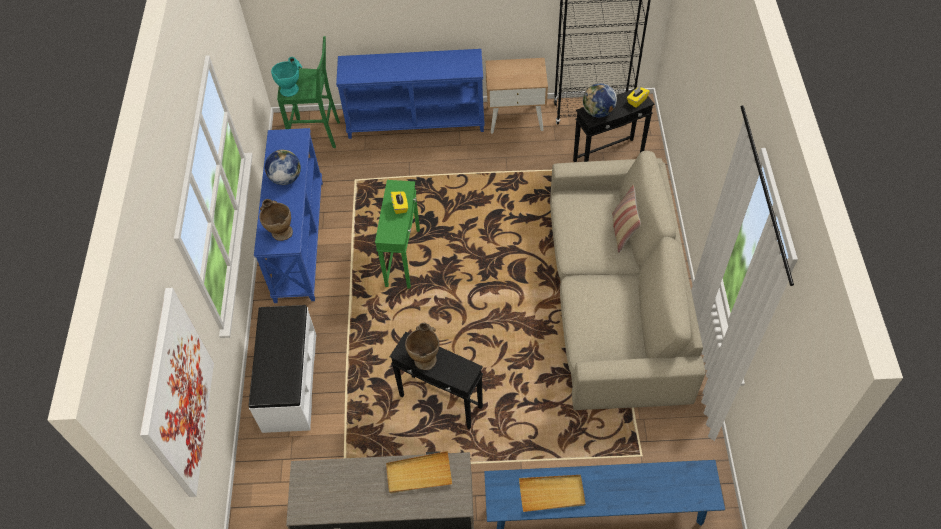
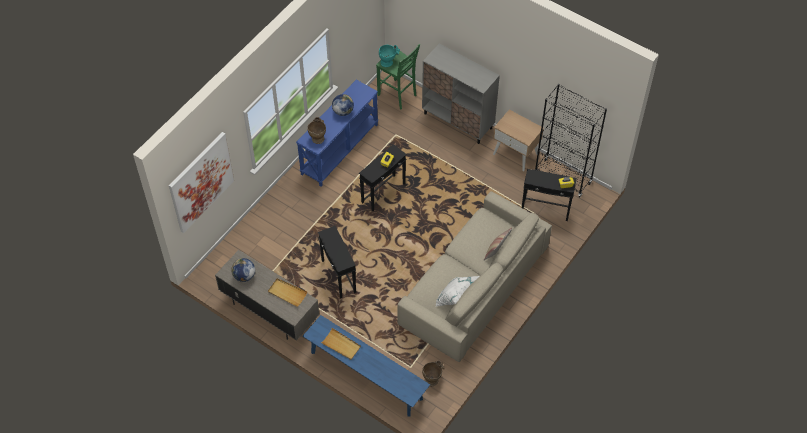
camera: 35 degrees right, 0 degrees up
white bench [249,305,316,433] -> none
blue console table [336,49,485,139] -> grey cabinet [422,44,500,144]
green side table [375,180,420,289] -> black side table [359,144,407,211]
beige vase [405,323,439,370] -> beige vase moved to [422,361,445,387]
globe [583,83,617,118] -> globe moved to [231,258,255,282]
none -> white pillow [436,276,480,307]

